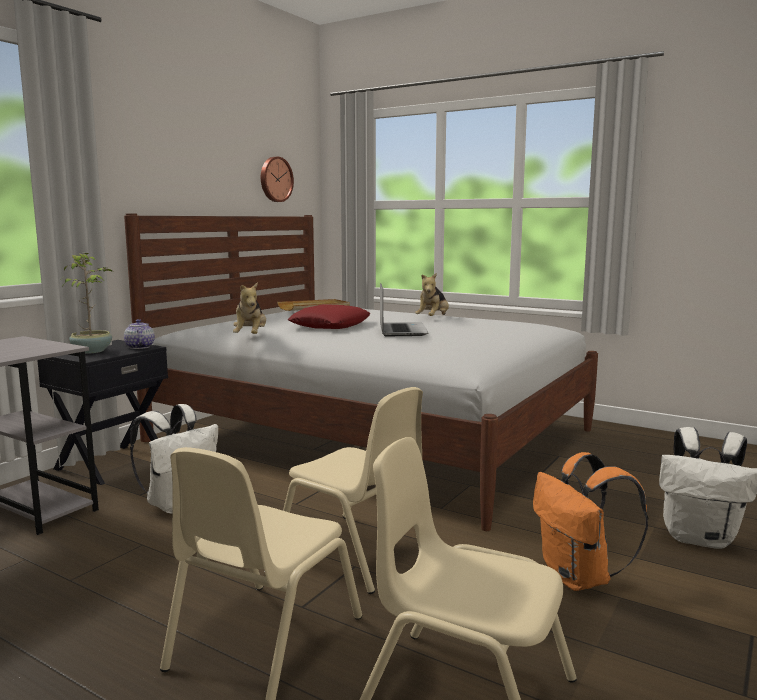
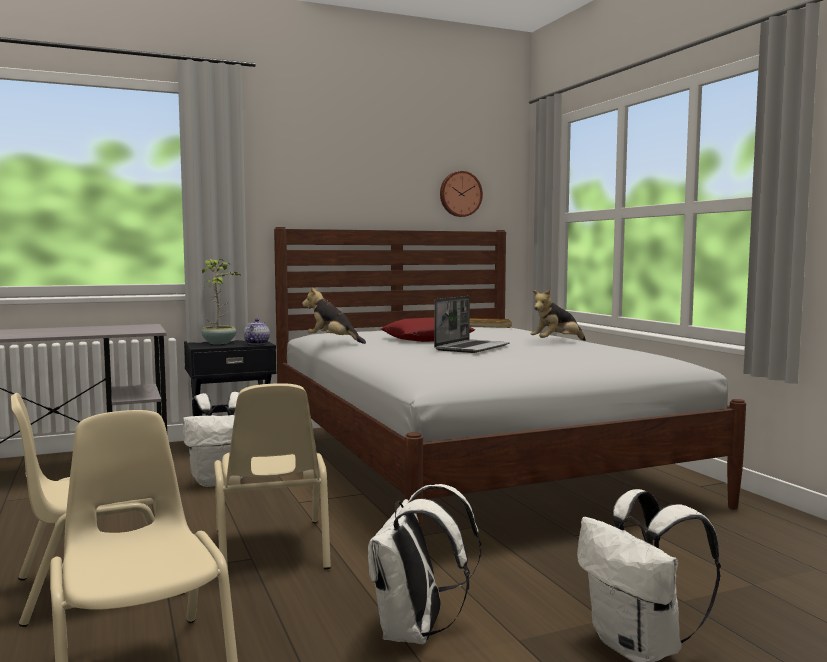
camera: 35 degrees right, 5 degrees down
plush toy [233,282,266,334] -> plush toy turned 90 degrees clockwise [302,288,366,344]
orange backpack [533,452,649,591] -> white backpack [368,484,481,644]

